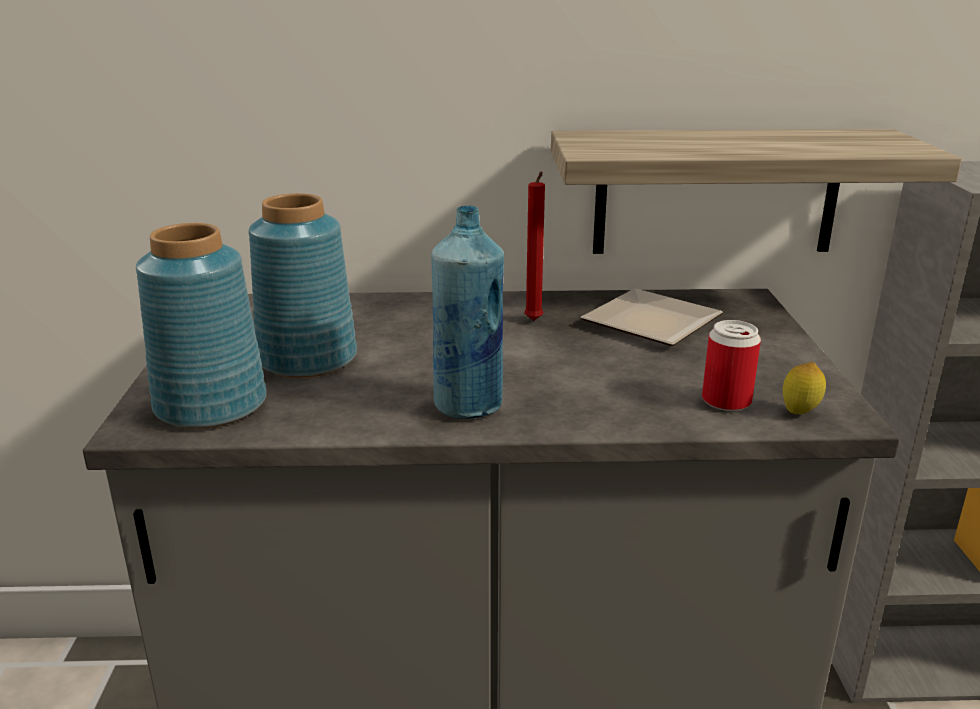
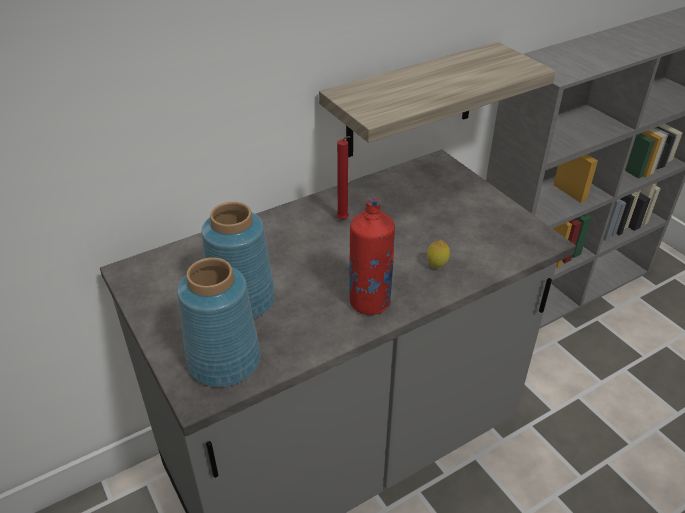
camera: 30 degrees left, 15 degrees up
blue bottle [431,205,504,419] -> red bottle [350,198,395,315]
plate [581,289,723,346] -> none
can [702,320,761,411] -> none
lemon [782,362,826,414] -> lemon moved to [427,240,450,268]

